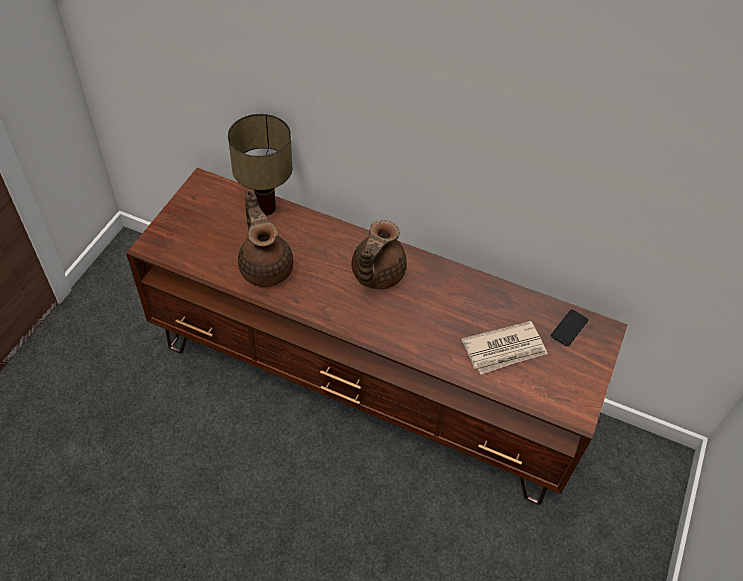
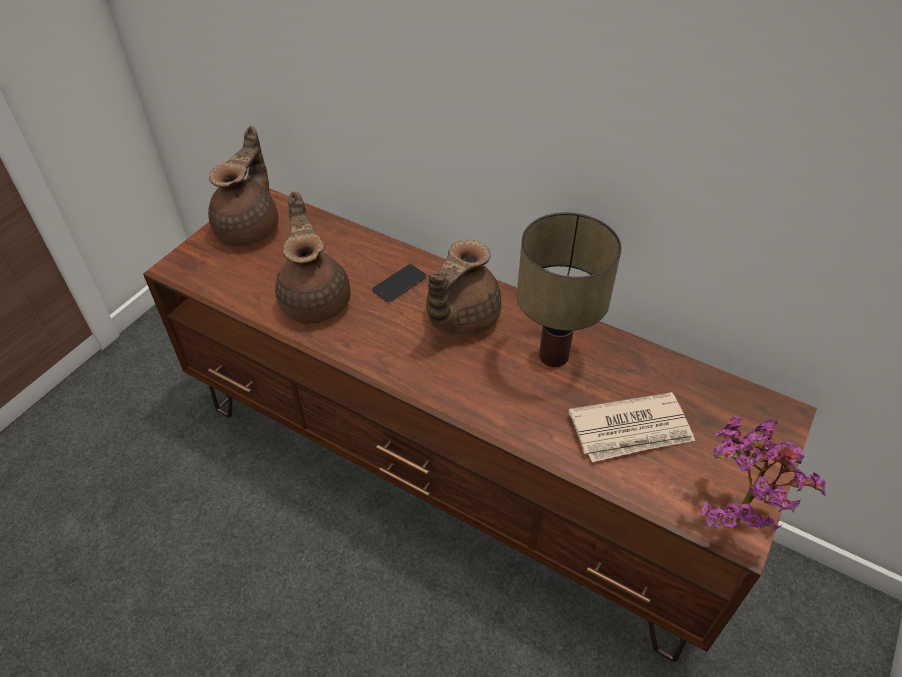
camera: 10 degrees right, 5 degrees down
table lamp [228,114,292,216] -> table lamp moved to [517,212,622,367]
phone [551,310,588,346] -> phone moved to [372,264,426,302]
none -> brown teapot [208,126,279,246]
none -> potted plant [701,417,826,534]

